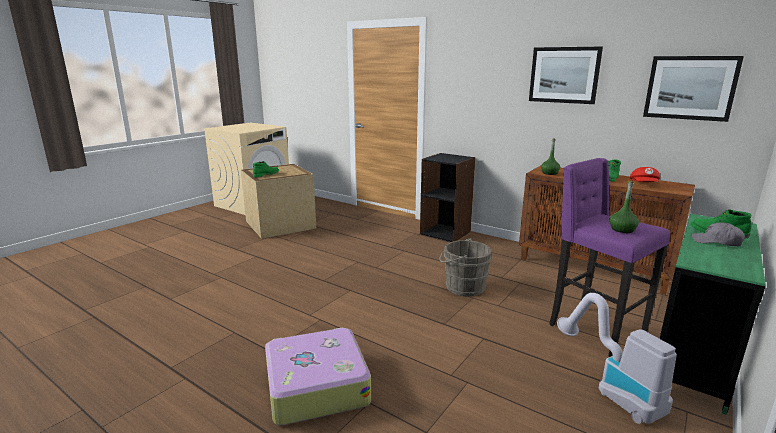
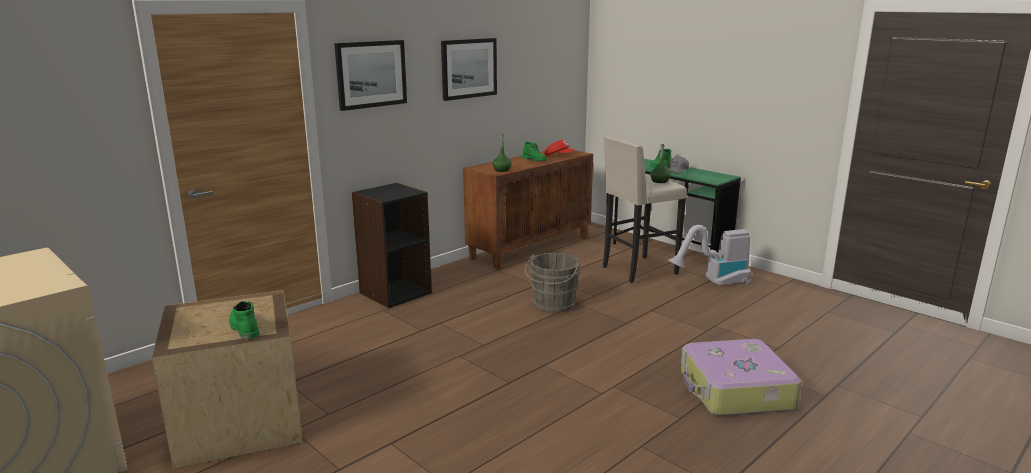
camera: 80 degrees left, 0 degrees up
purple stool [549,158,670,357] -> beige stool [603,136,687,283]
picture [643,56,744,122] -> picture moved to [334,40,407,111]

